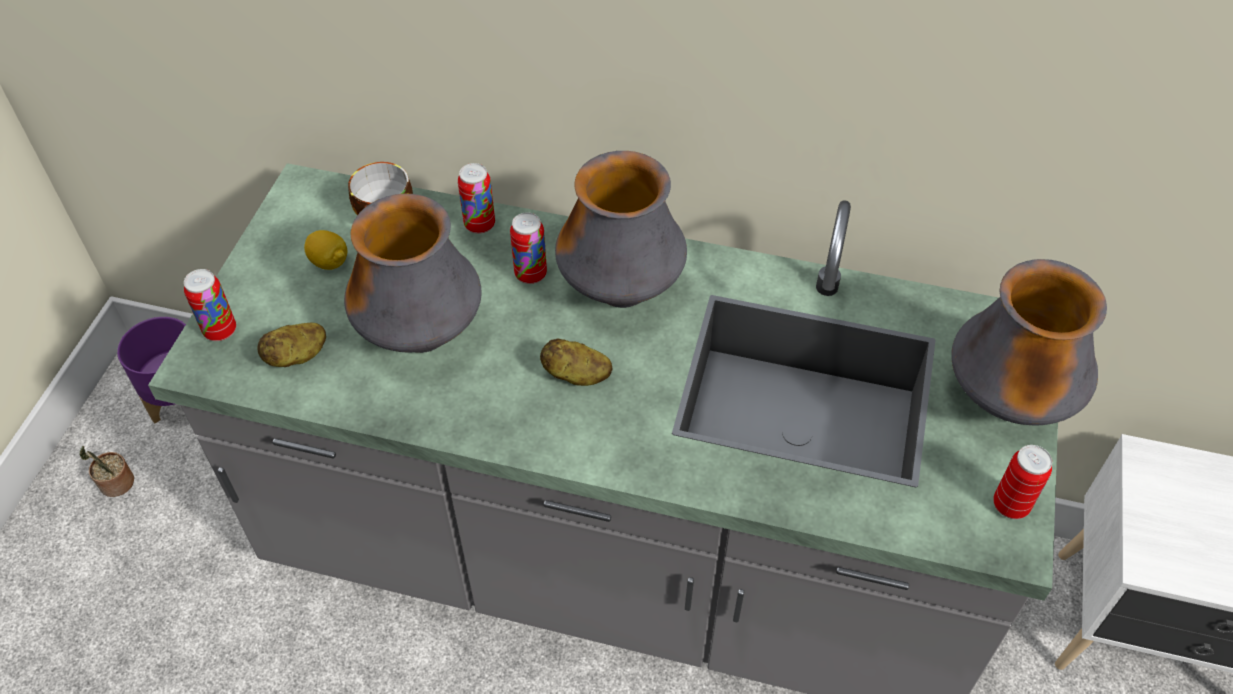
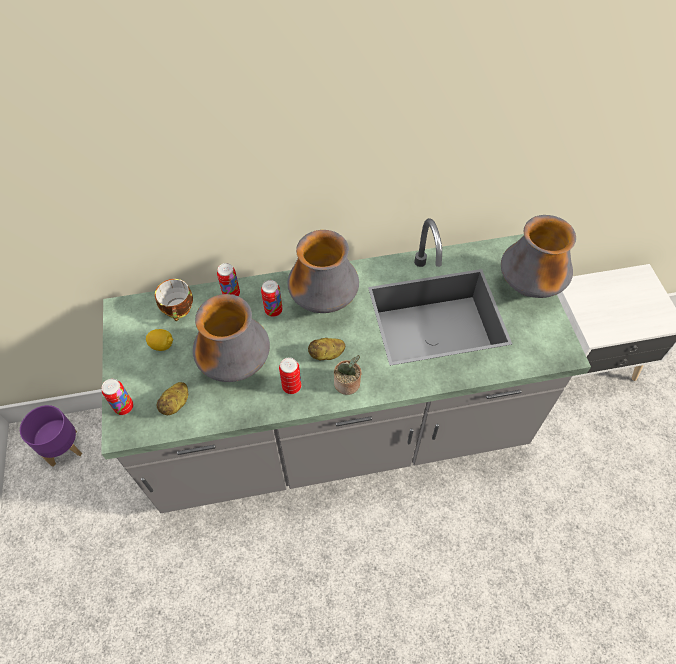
camera: 25 degrees left, 5 degrees up
potted plant [79,446,134,497] -> potted plant moved to [334,355,362,395]
can [993,445,1052,519] -> can moved to [279,357,301,394]

